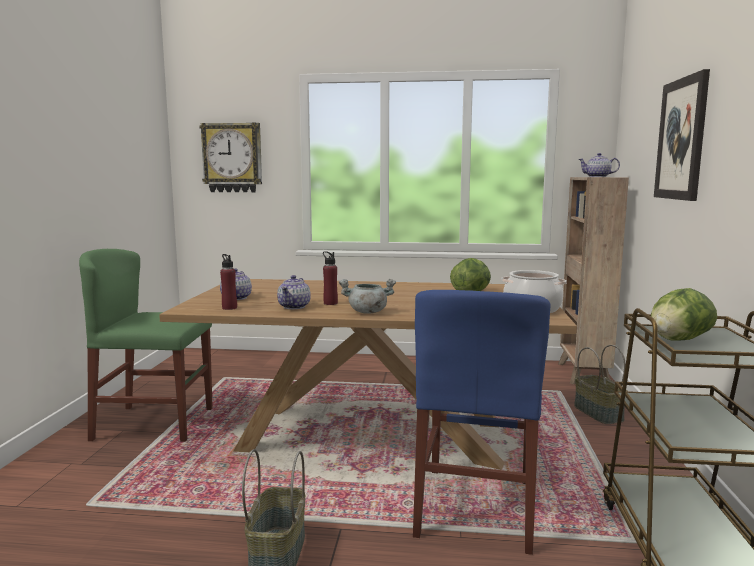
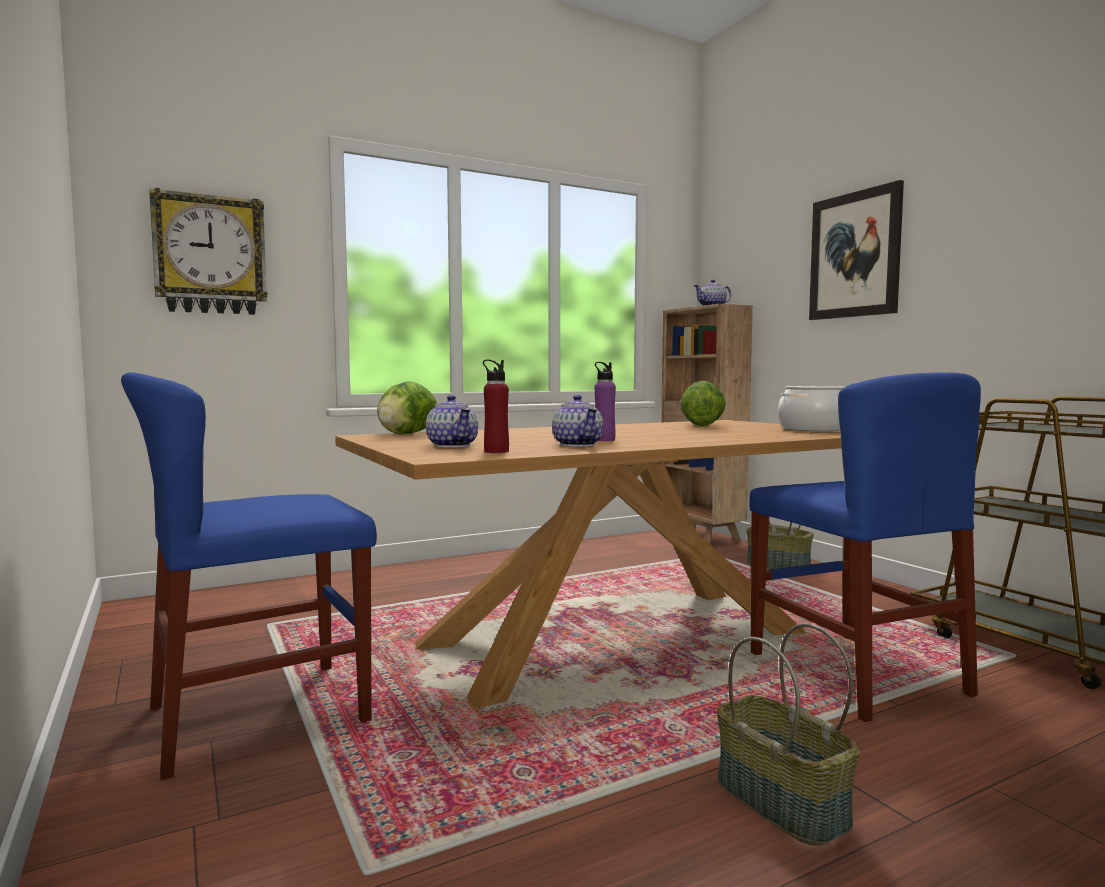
camera: 35 degrees left, 5 degrees down
green chair [79,249,213,442] -> blue chair [121,372,377,780]
red bottle [323,251,338,305] -> purple bottle [595,362,616,441]
grey cooking pot [339,279,396,313] -> none
lettuce [651,288,717,340] -> lettuce moved to [377,381,437,434]

